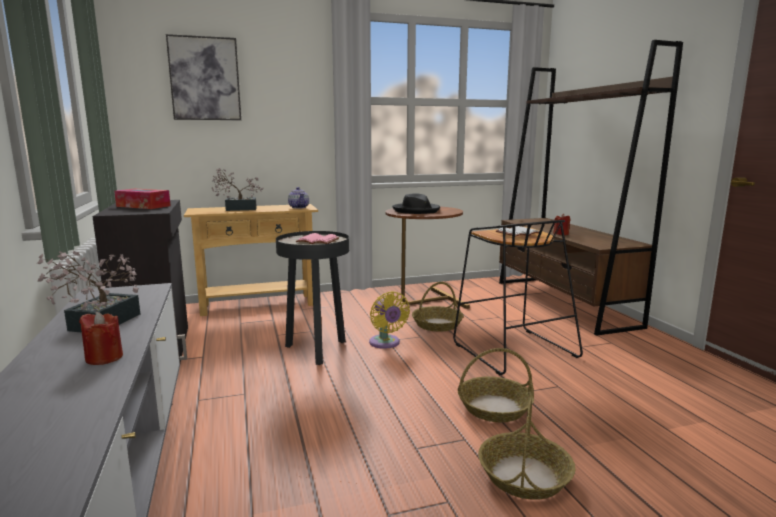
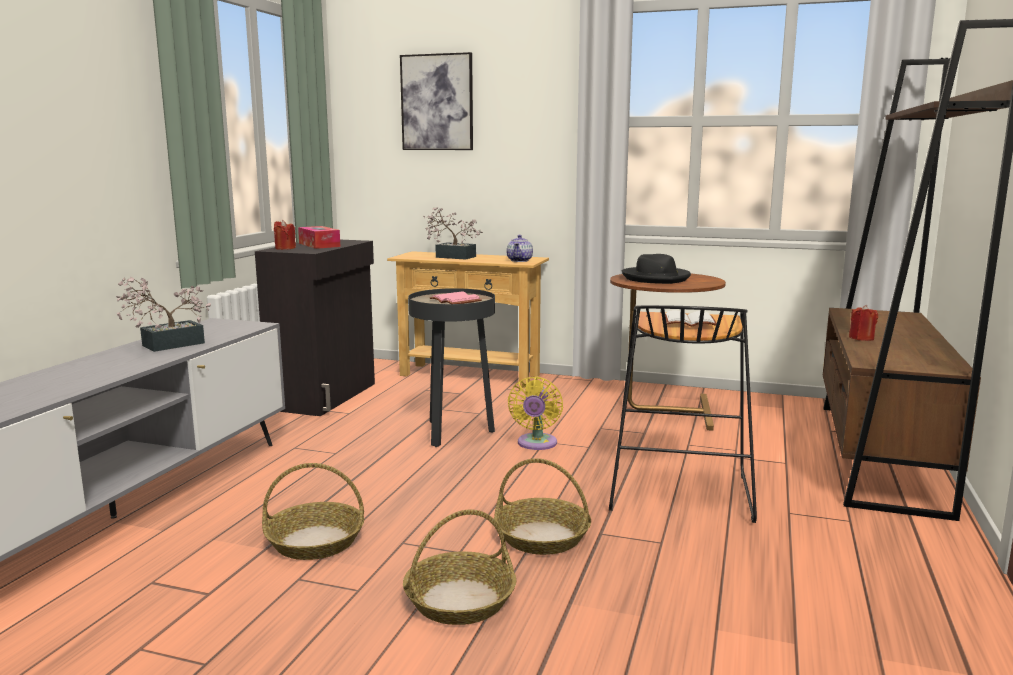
camera: 35 degrees right, 0 degrees up
red candle [79,312,123,365] -> red candle moved to [274,220,296,250]
basket [412,282,464,332] -> basket moved to [262,463,364,560]

